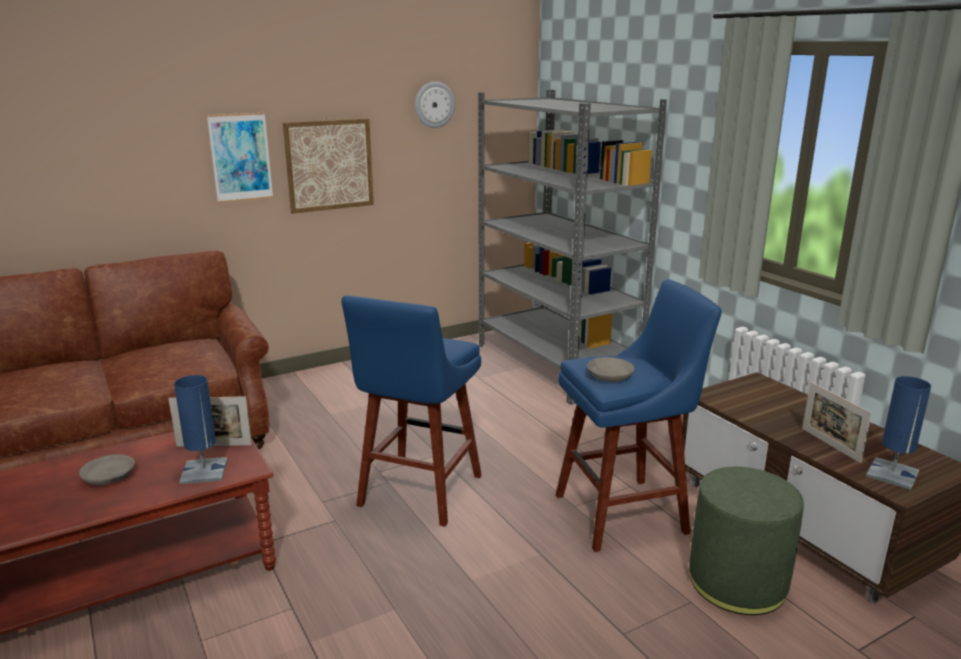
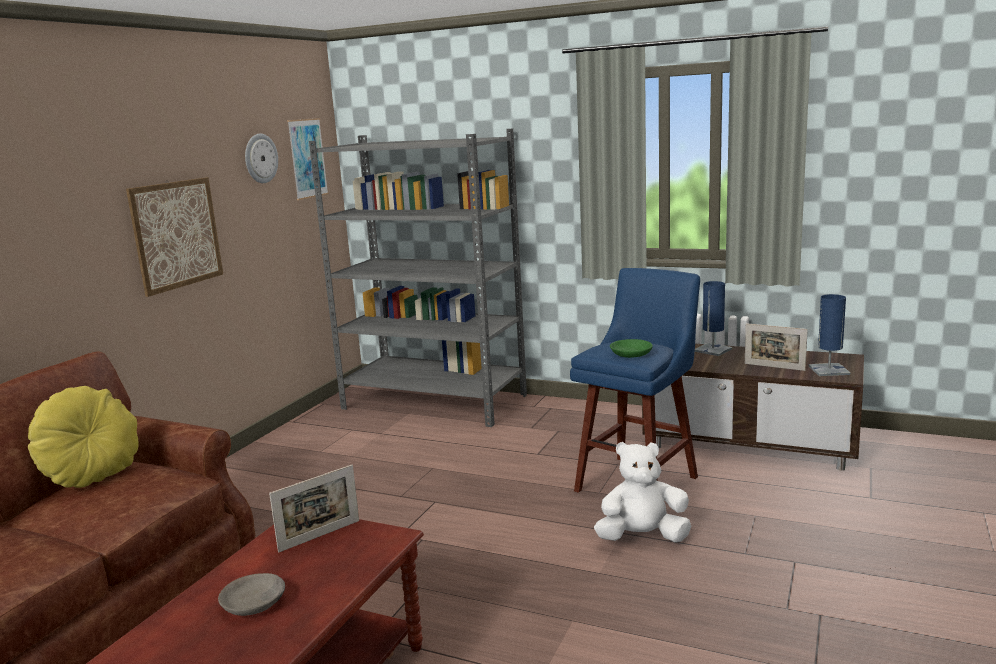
camera: 35 degrees left, 5 degrees down
blue table lamp [174,375,227,484] -> blue table lamp moved to [695,281,732,356]
picture [207,113,273,203] -> picture moved to [287,118,329,200]
blue stool [341,295,482,527] -> none
grey bowl [587,357,635,382] -> green bowl [610,339,653,358]
green ottoman [689,467,804,615] -> none
none -> yellow pillow [28,386,139,488]
none -> white plush toy [594,442,691,542]

